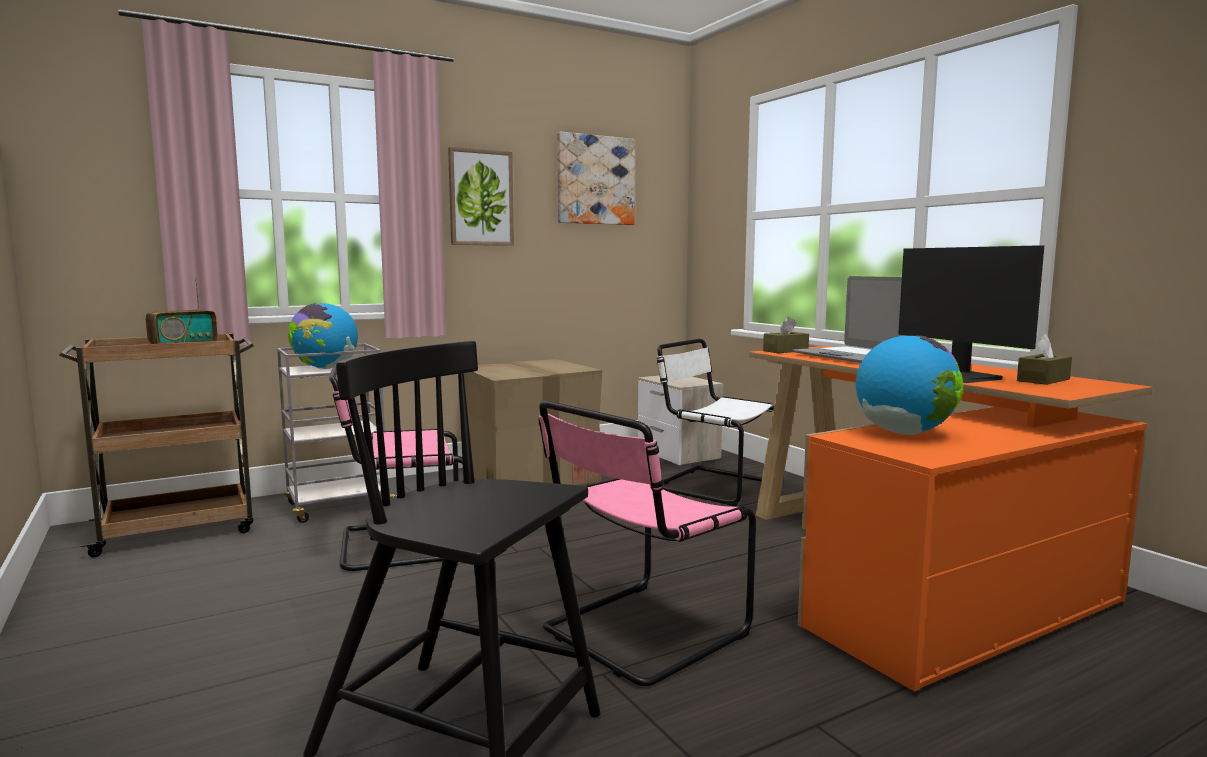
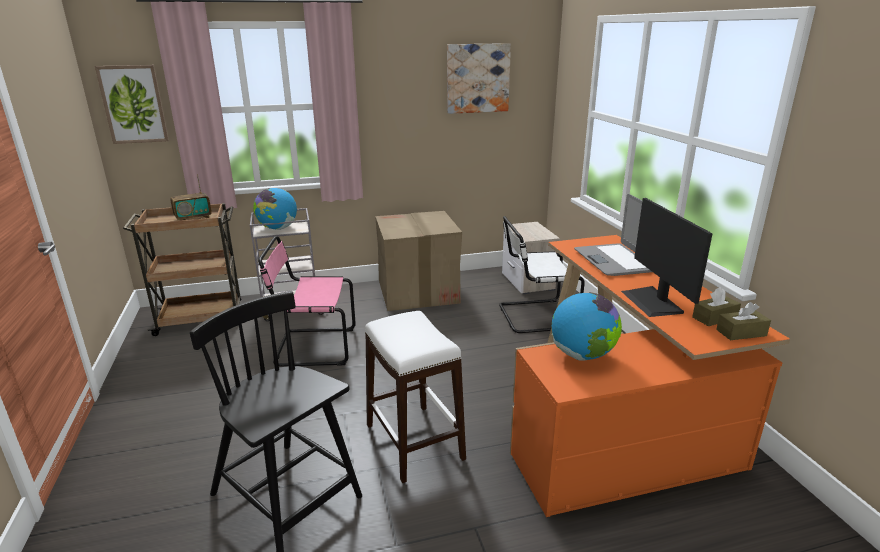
camera: 15 degrees right, 15 degrees up
picture [448,147,514,246] -> picture moved to [95,65,169,144]
pink chair [538,400,756,686] -> white stool [365,311,466,483]
white chair [657,339,774,506] -> white chair turned 60 degrees counterclockwise [499,216,585,333]
brown tissue box [763,317,809,353] -> brown tissue box moved to [716,302,771,340]

